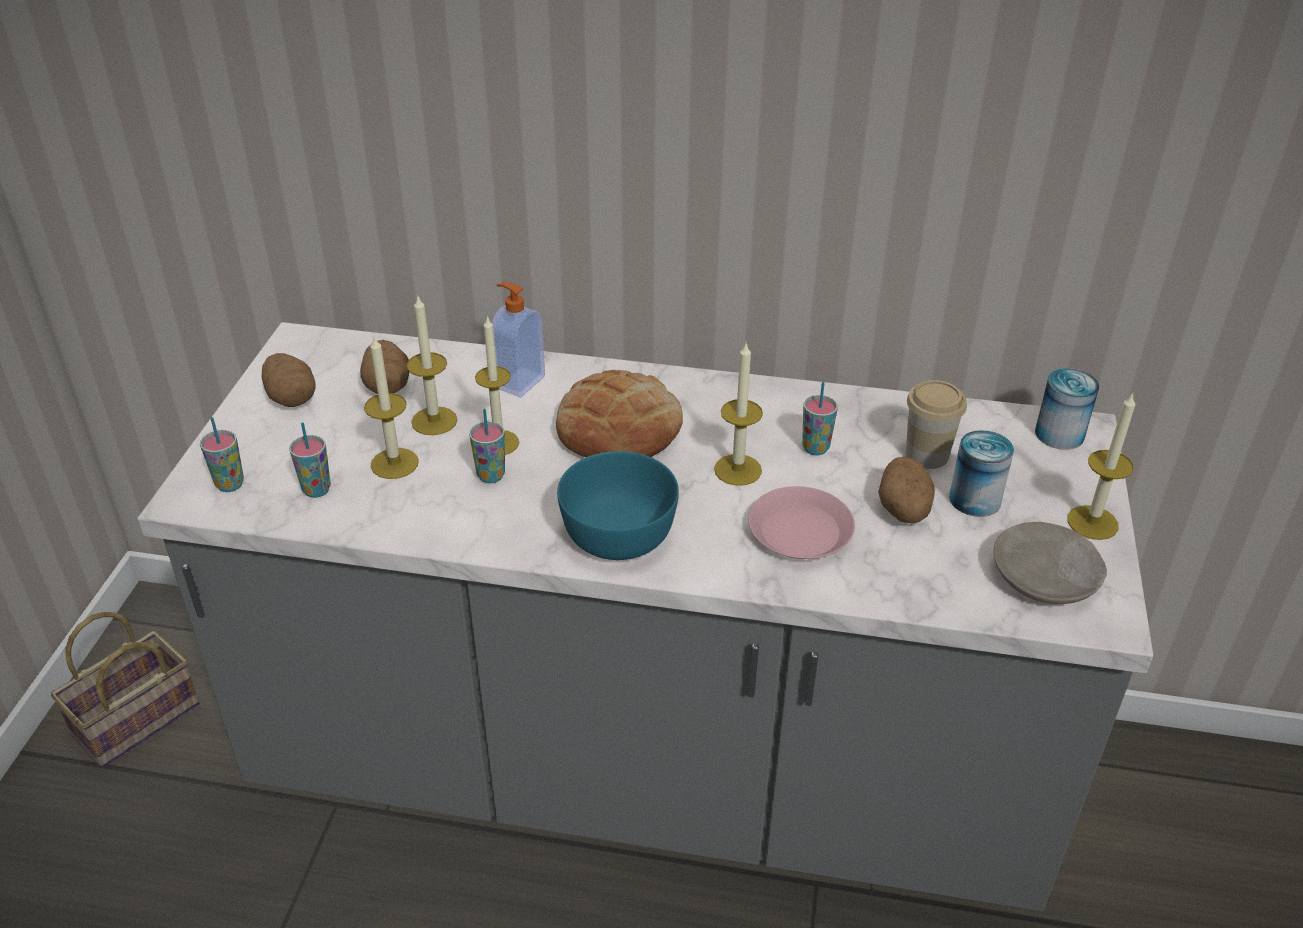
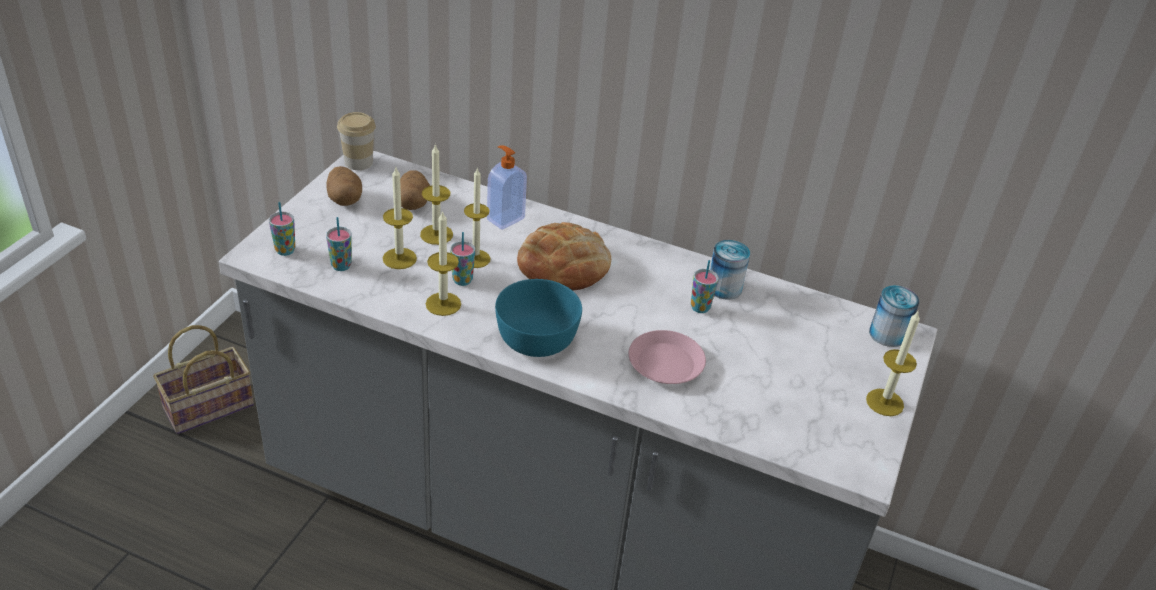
camera: 10 degrees right, 0 degrees up
candle [714,343,763,486] -> candle moved to [426,210,461,316]
potato [878,457,935,523] -> none
cup [906,380,967,469] -> cup moved to [337,112,376,170]
can [949,430,1014,517] -> can moved to [710,240,750,300]
beige plate [993,522,1107,604] -> none

